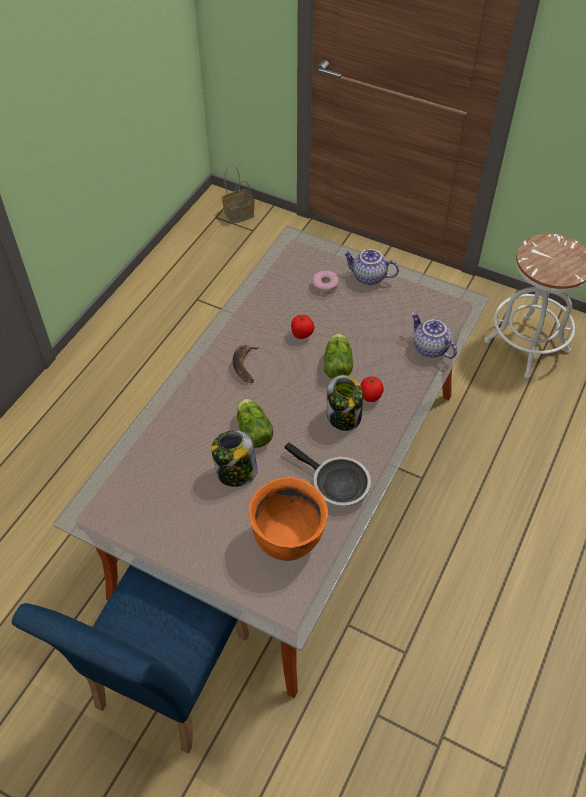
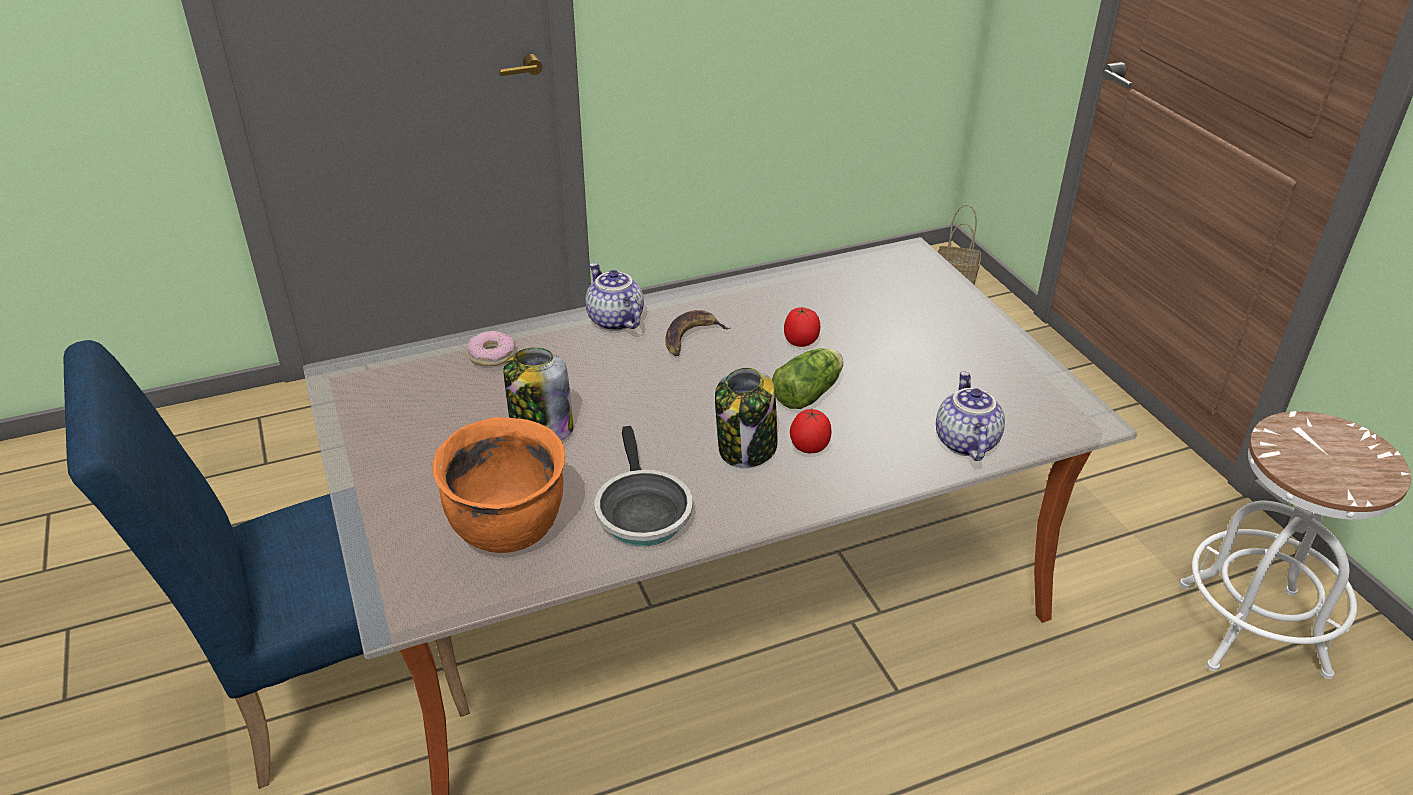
camera: 40 degrees right, 15 degrees down
lettuce [237,399,273,448] -> none
donut [312,270,339,294] -> donut moved to [467,331,515,366]
teapot [342,249,399,285] -> teapot moved to [585,263,644,331]

